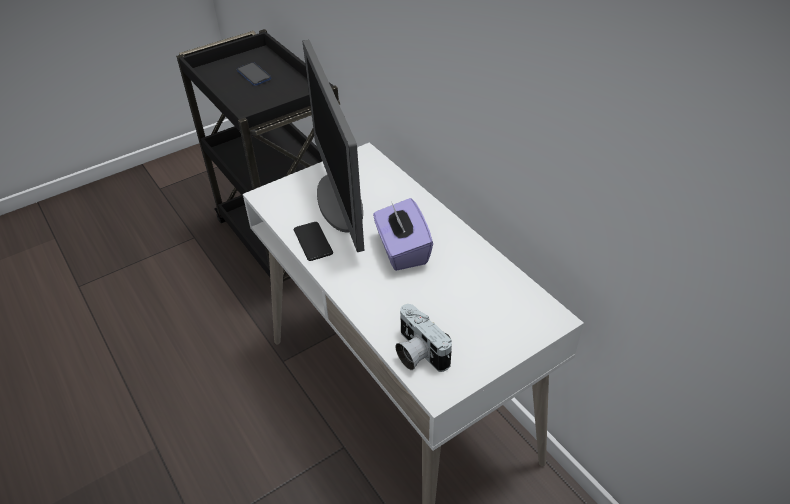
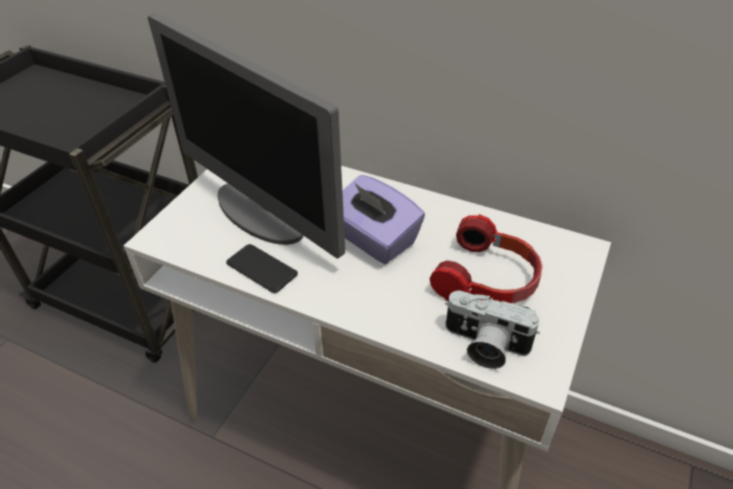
camera: 30 degrees left, 0 degrees up
phone [237,62,271,86] -> none
none -> headphones [430,214,543,303]

